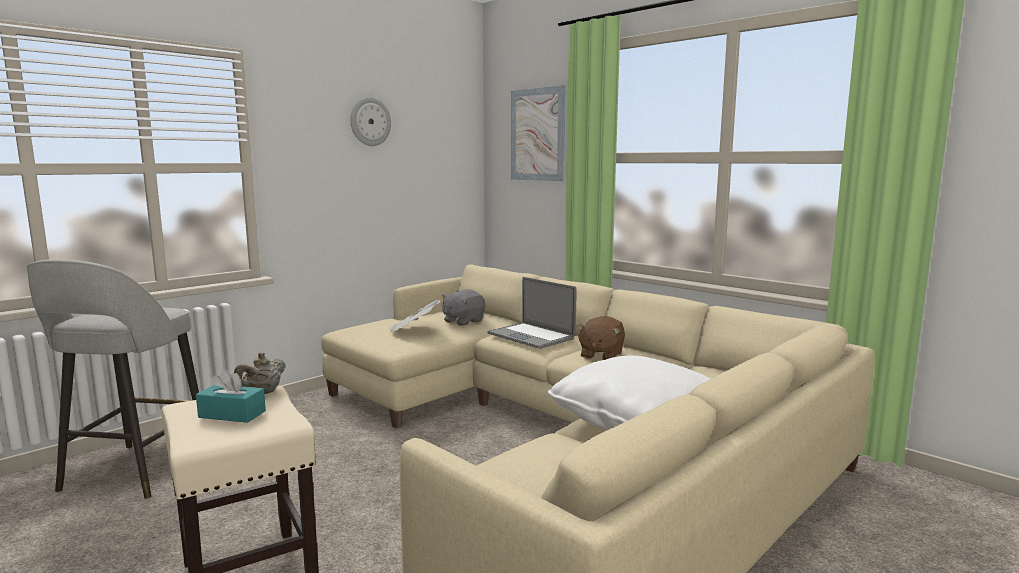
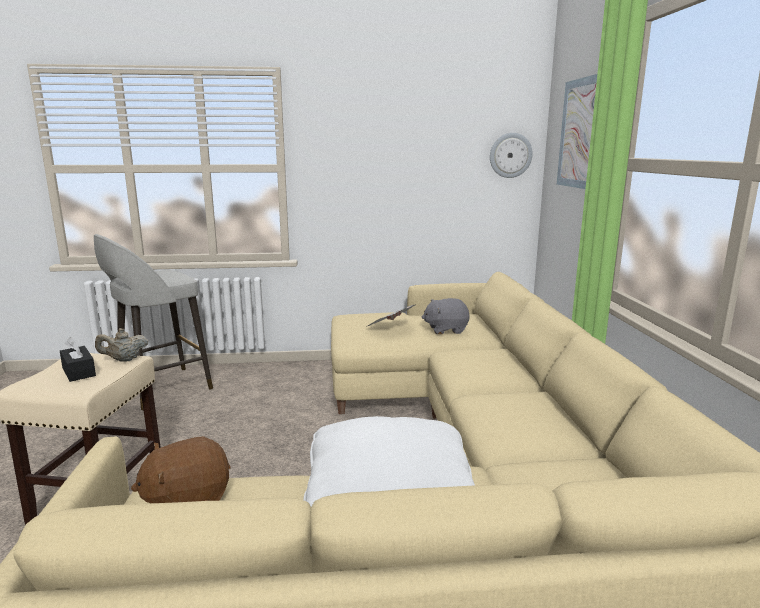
camera: 40 degrees right, 5 degrees up
turquoise tissue box [196,369,266,423] -> black tissue box [60,337,96,382]
wall clock [351,97,391,146] -> wall clock moved to [490,133,533,178]
laptop [488,277,577,349] -> none
brown plush toy [577,316,625,360] -> brown plush toy moved to [131,436,231,503]

